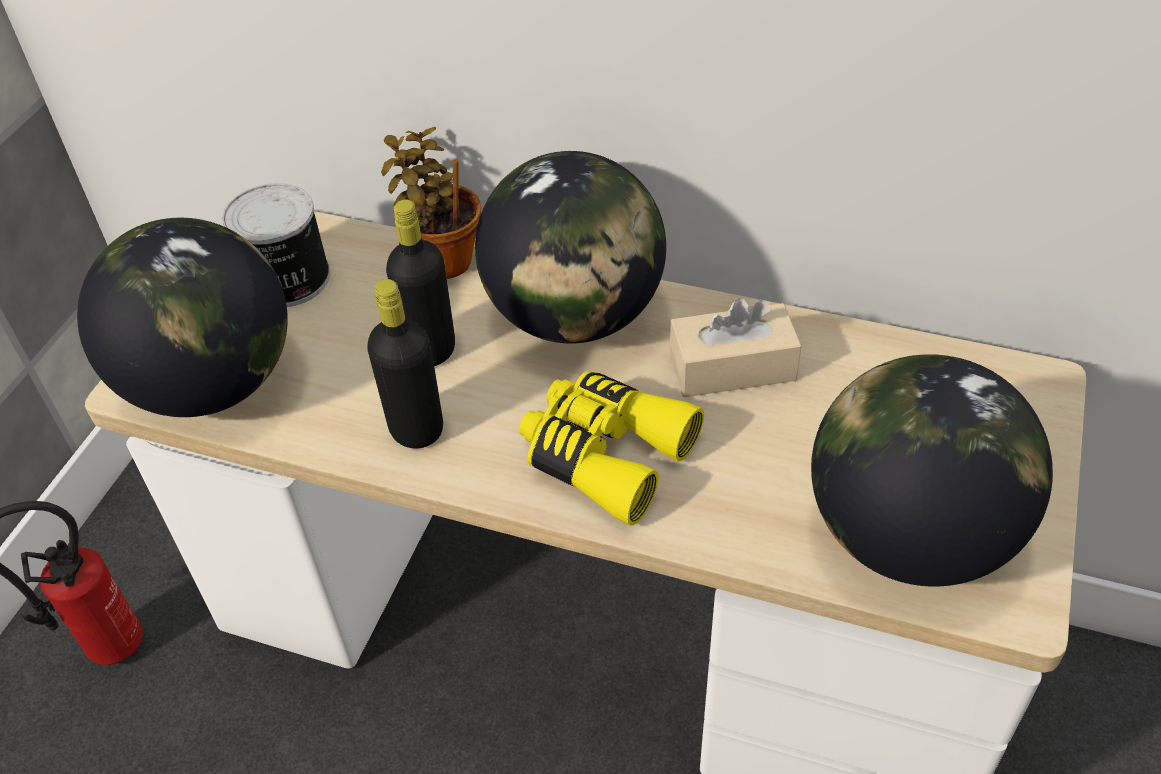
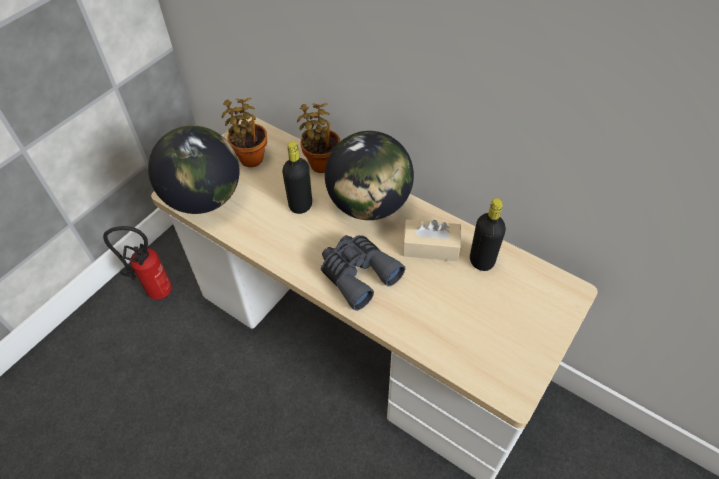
camera: 15 degrees right, 5 degrees up
can [222,183,330,307] -> potted plant [222,98,267,167]
black bottle [367,279,443,449] -> black bottle moved to [470,198,506,271]
yellow binoculars [519,371,704,525] -> grey binoculars [321,235,405,311]
globe [811,354,1053,587] -> none

